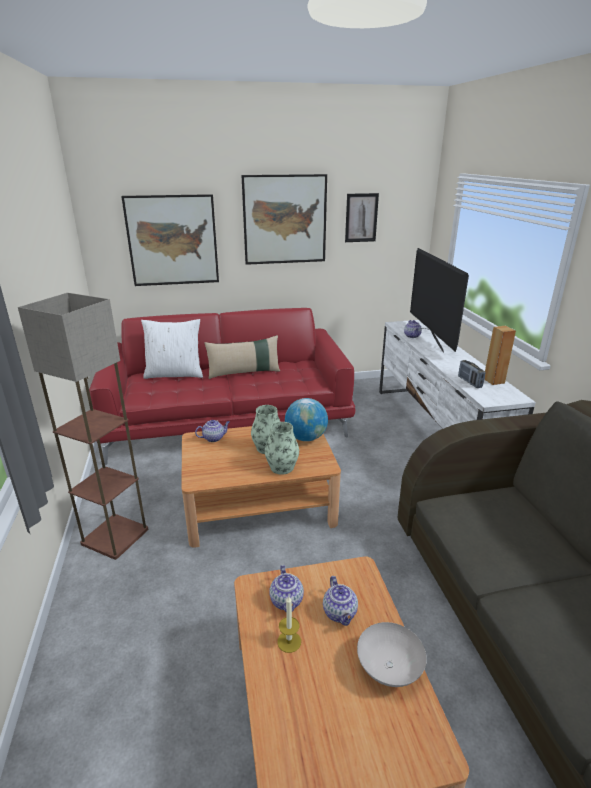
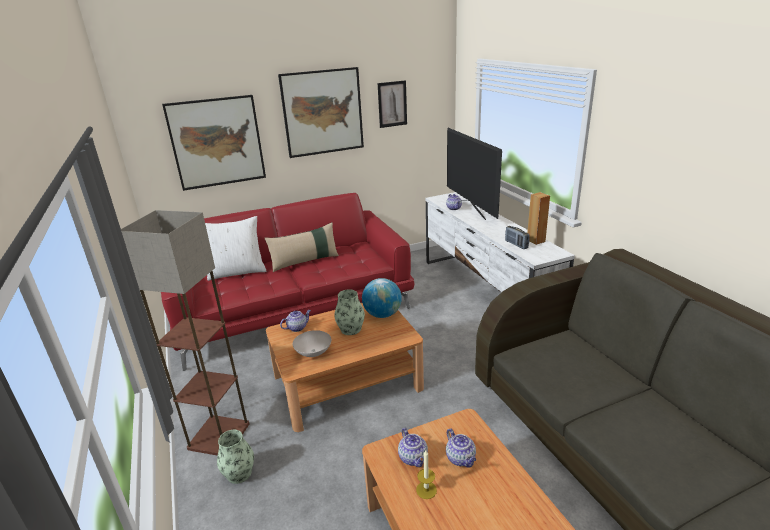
camera: 10 degrees left, 0 degrees up
vase [265,422,299,475] -> vase moved to [217,430,254,484]
white bowl [357,622,427,687] -> white bowl moved to [293,330,331,357]

